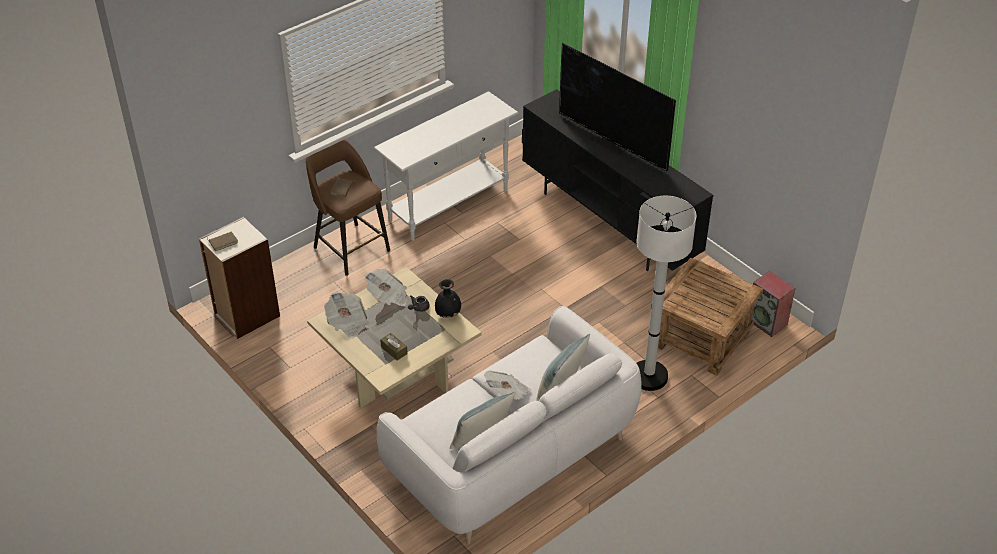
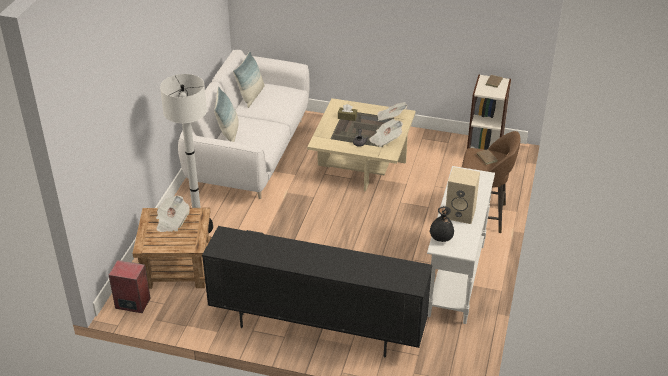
camera: 145 degrees right, 5 degrees down
black vase [435,279,461,318] -> black vase moved to [429,206,454,242]
newspaper [484,371,531,400] -> newspaper moved to [156,195,190,232]
television [559,42,676,171] -> none
none -> beige speaker [446,167,480,224]

